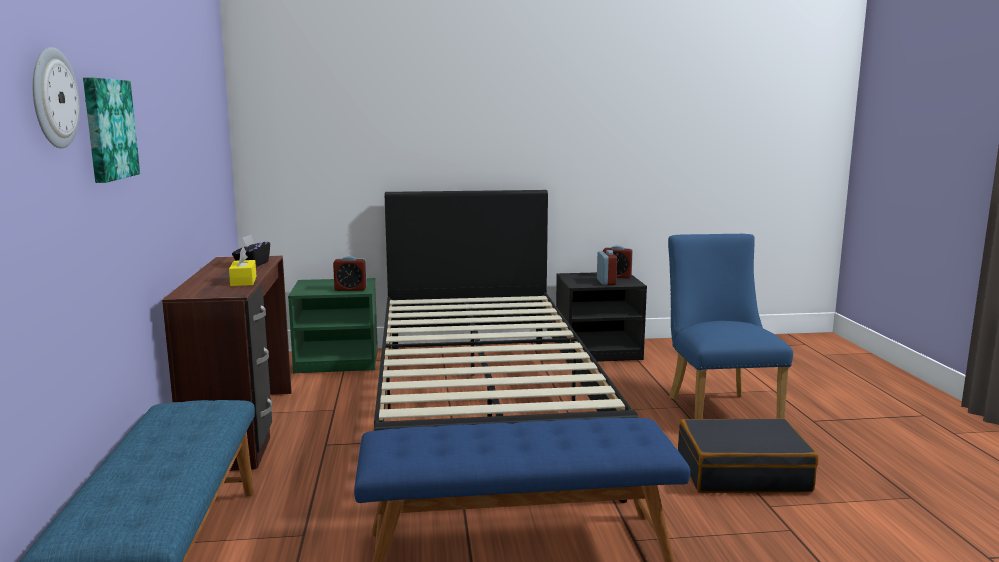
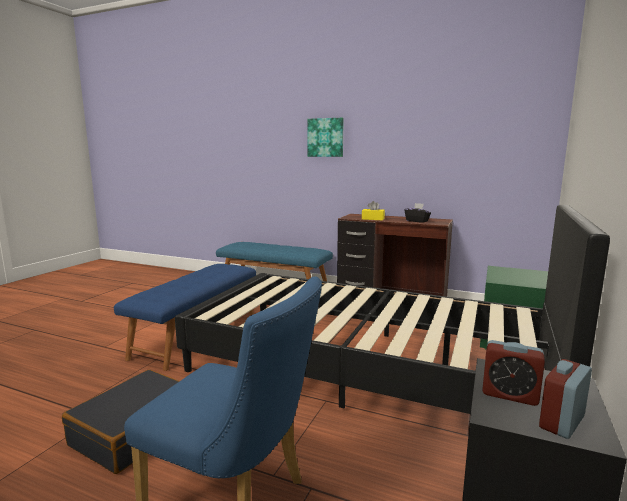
camera: 120 degrees right, 0 degrees up
wall clock [33,47,80,148] -> none
alarm clock [333,256,367,291] -> none

